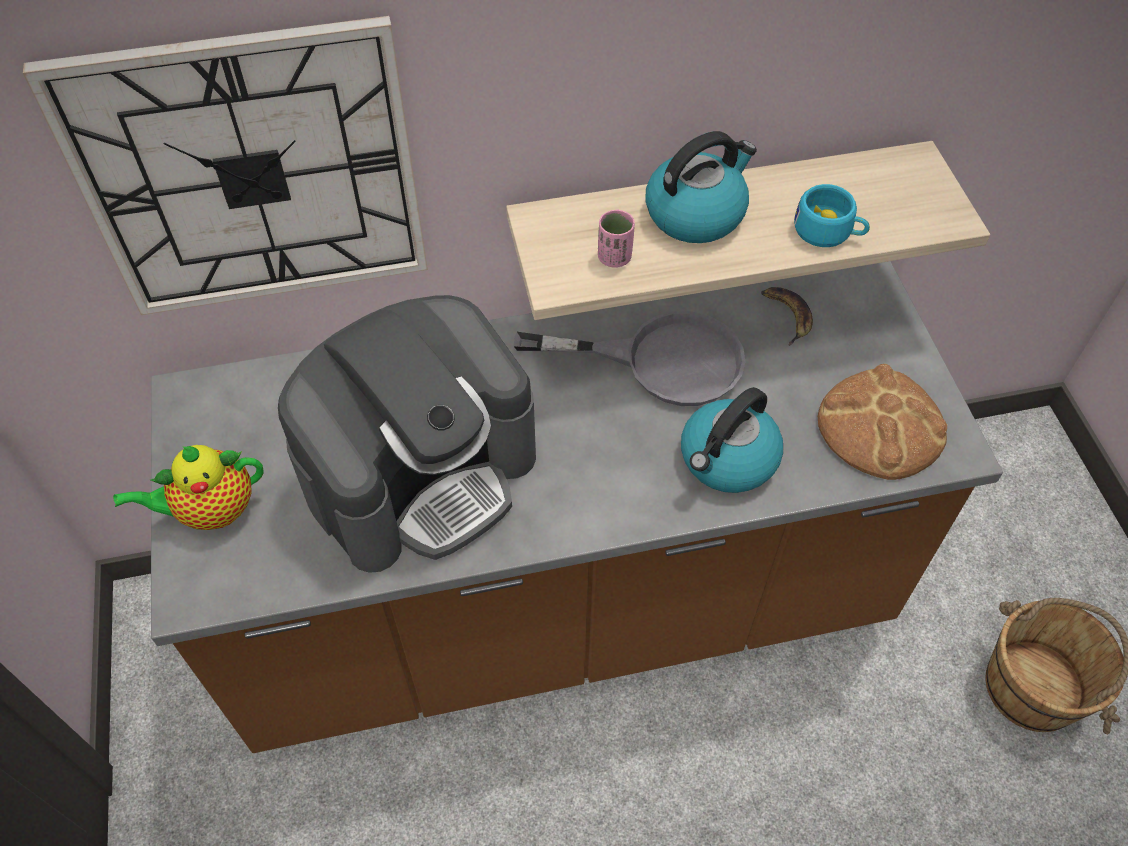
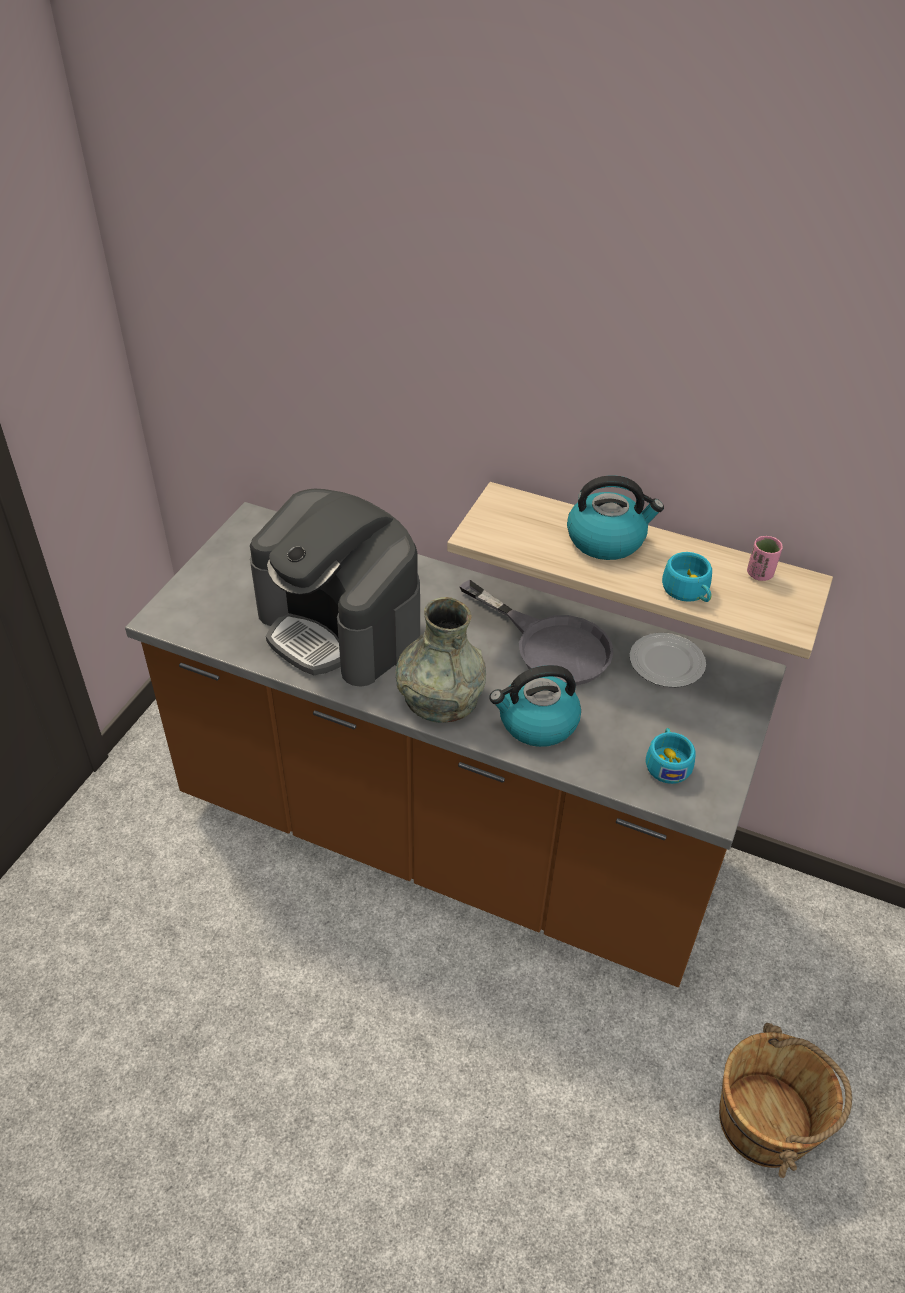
camera: 35 degrees right, 10 degrees down
wall clock [23,16,428,315] -> none
teapot [113,445,264,530] -> none
coffee machine [278,295,536,573] -> coffee machine turned 45 degrees clockwise [250,489,420,687]
pink cup [598,209,635,268] -> pink cup moved to [747,536,783,581]
banana [761,287,813,346] -> plate [630,633,706,687]
bread [818,364,947,480] -> turquoise cup [646,728,696,784]
none -> grey vase [396,597,486,723]

